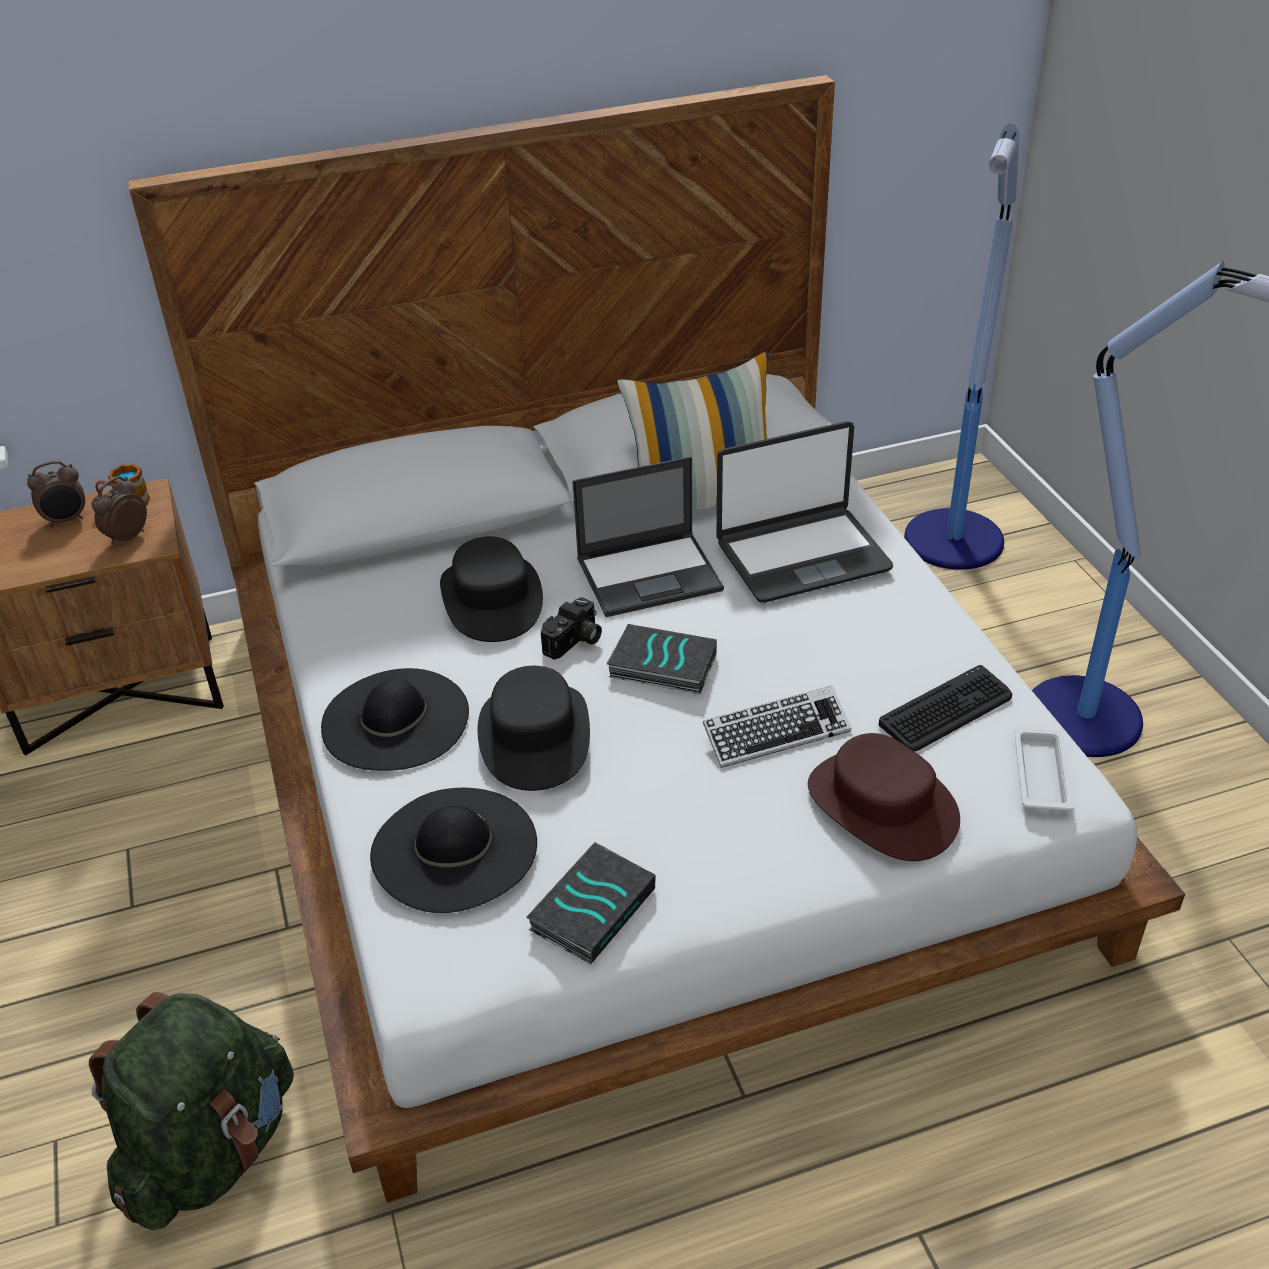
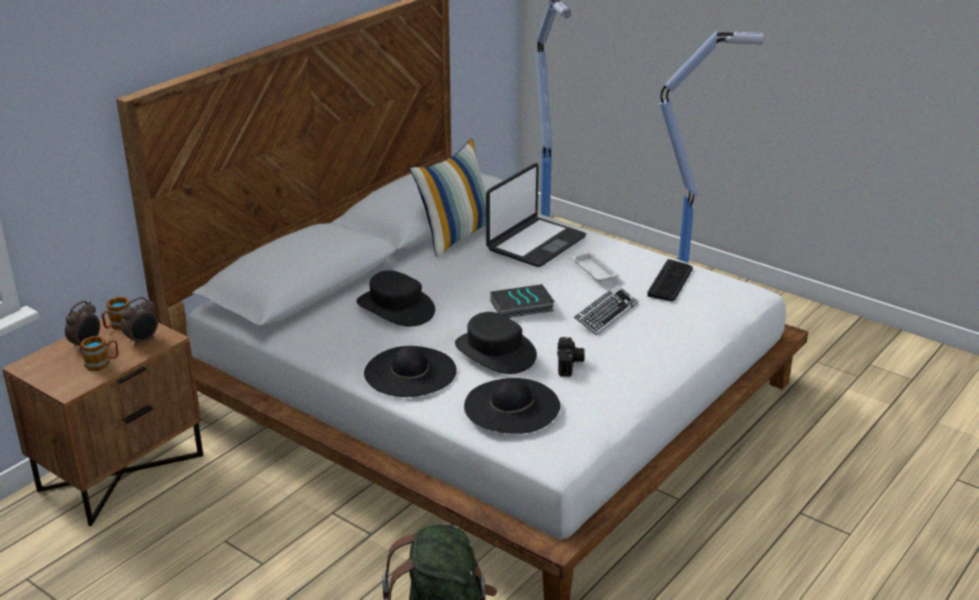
camera: 35 degrees left, 10 degrees down
alarm clock [92,476,147,546] -> alarm clock turned 135 degrees counterclockwise [121,297,158,346]
book [526,842,655,964] -> none
camera [541,597,602,660] -> camera moved to [557,337,585,377]
laptop [572,456,724,617] -> none
brown hat [808,733,960,861] -> none
white tray [1014,726,1074,811] -> white tray moved to [571,252,619,282]
none -> mug [80,336,118,371]

